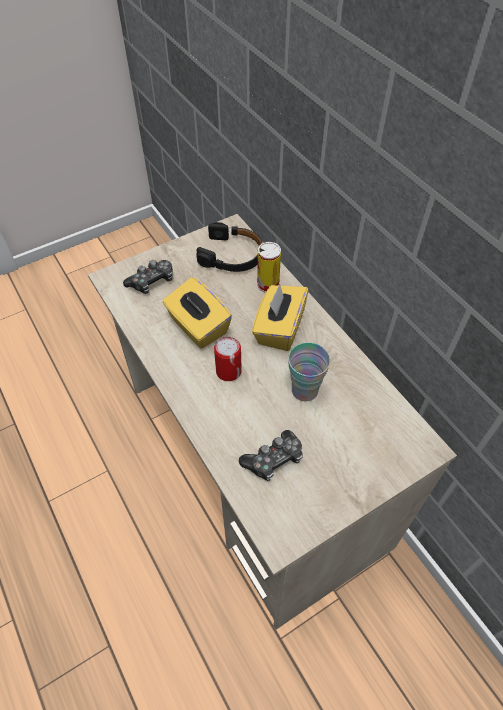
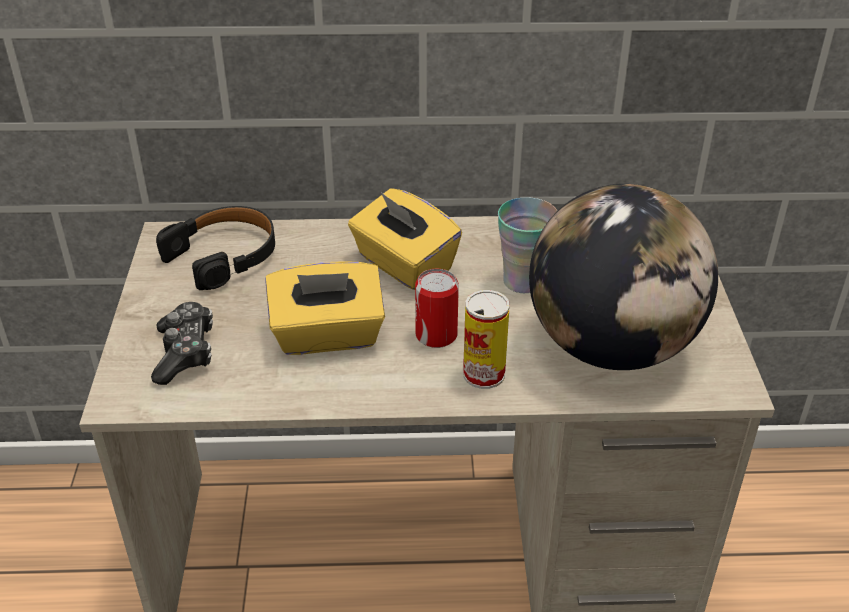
camera: 60 degrees left, 15 degrees down
game controller [239,430,303,481] -> globe [529,184,718,370]
can [257,242,281,292] -> can moved to [463,290,510,389]

